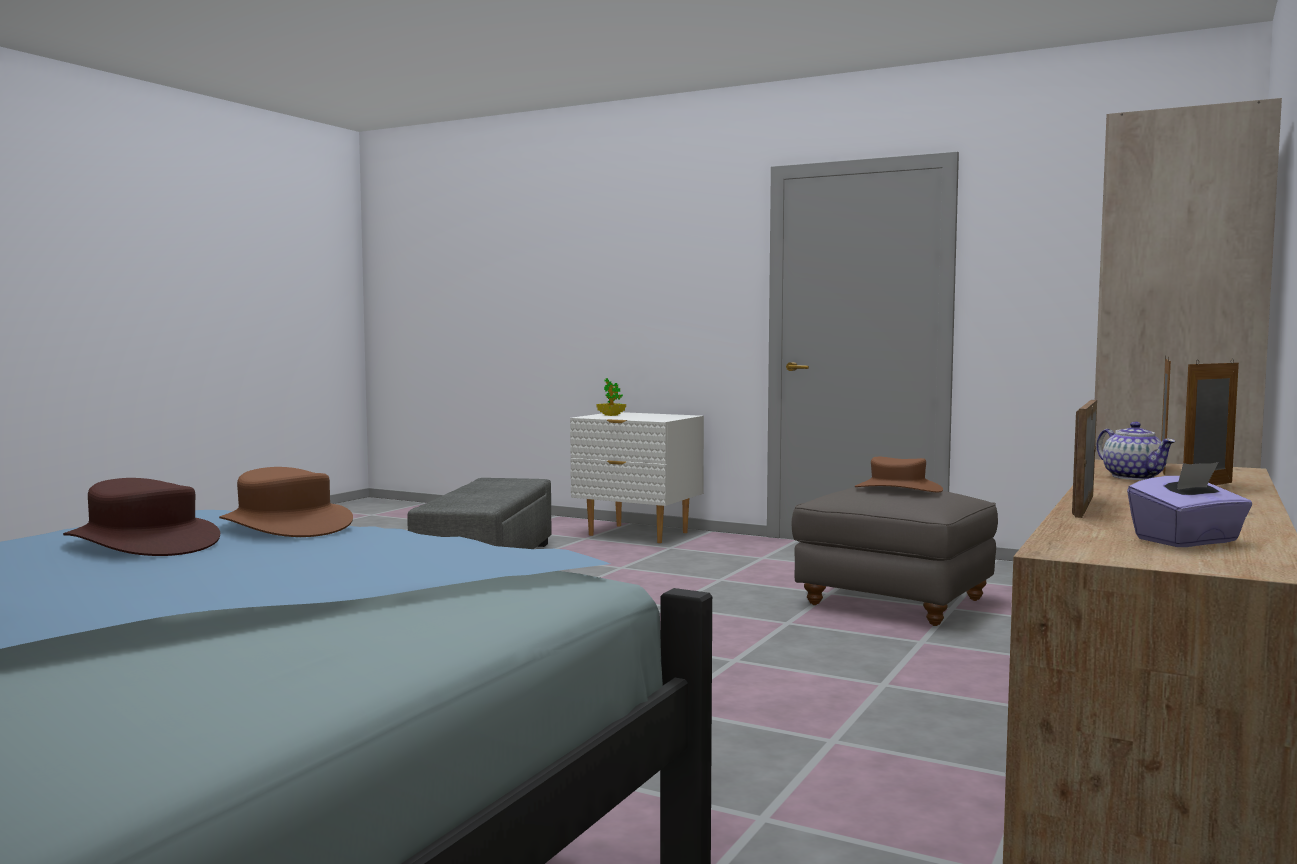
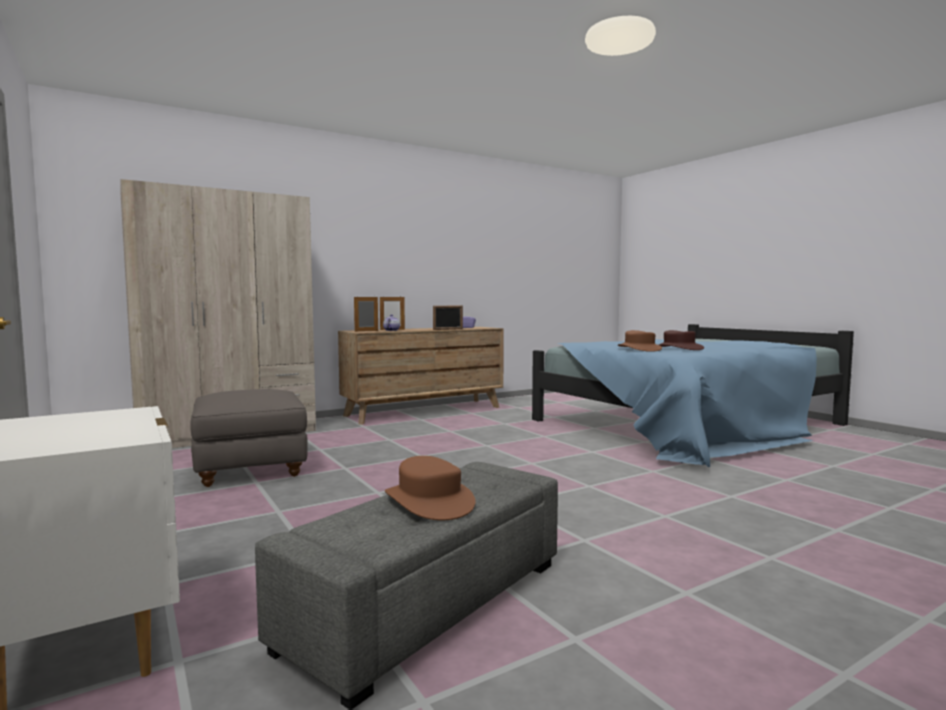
camera: 150 degrees left, 0 degrees up
potted plant [596,378,626,416] -> none
brown hat [855,457,943,492] -> brown hat moved to [385,456,476,520]

